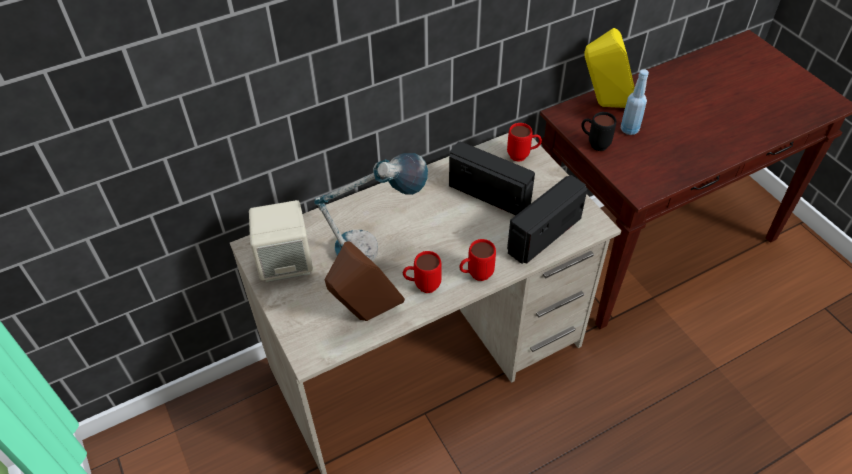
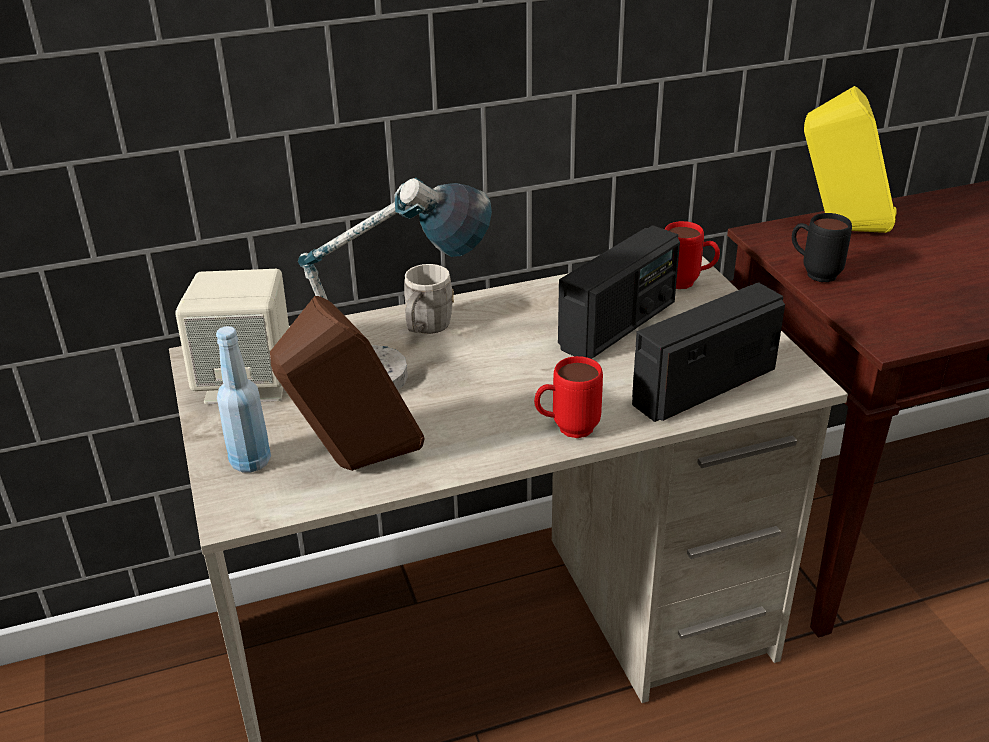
camera: 10 degrees right, 15 degrees down
red mug [403,251,442,293] -> none
radio [449,141,535,215] -> radio turned 90 degrees clockwise [558,225,680,359]
blue bottle [621,69,649,135] -> blue bottle moved to [216,326,271,473]
none -> grey mug [404,264,454,334]

